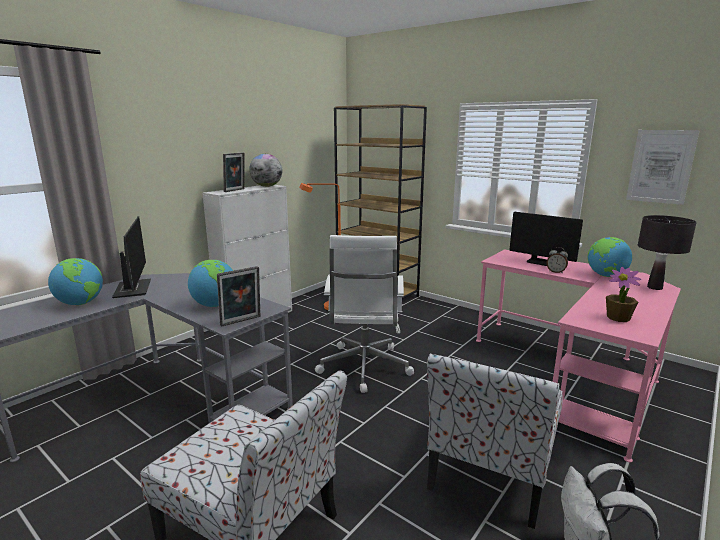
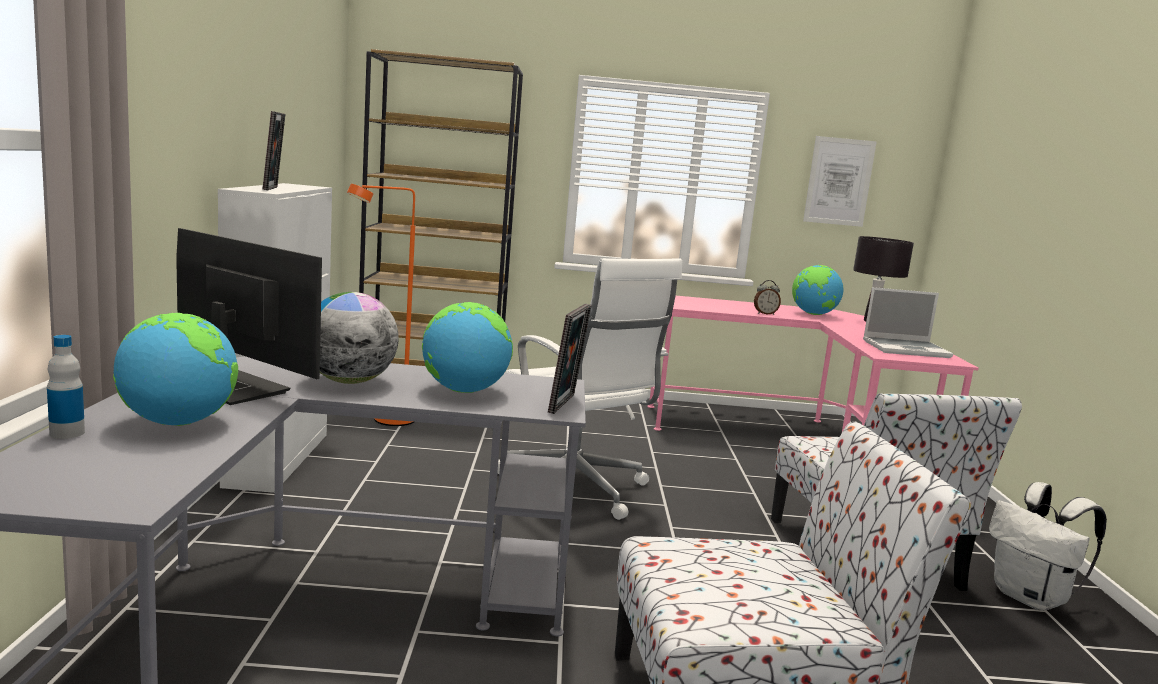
camera: 40 degrees left, 5 degrees down
globe [249,154,282,187] -> globe moved to [320,292,399,384]
monitor [509,212,583,266] -> none
potted plant [606,267,641,322] -> laptop [863,287,953,358]
none -> bottle [47,335,85,439]

